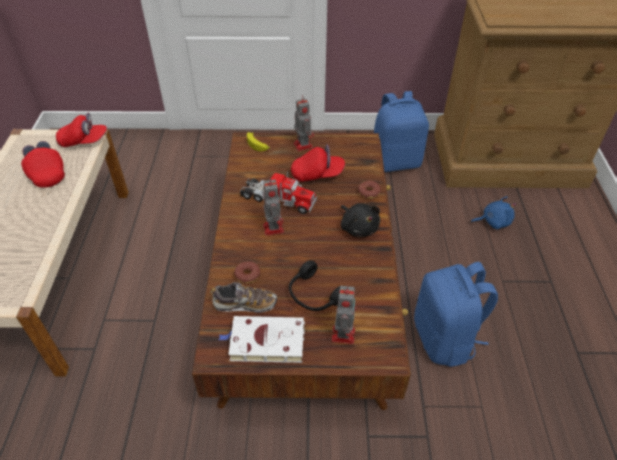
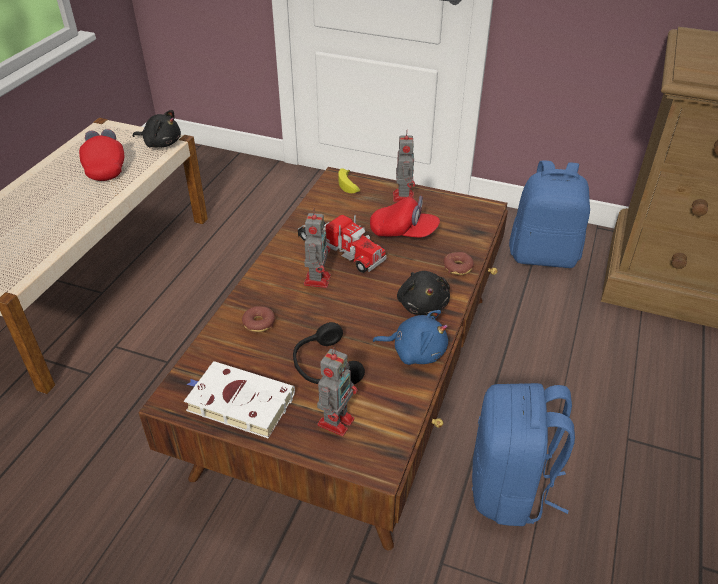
camera: 20 degrees right, 5 degrees down
red cap [56,113,107,147] -> black plush toy [133,110,181,148]
shoe [210,282,277,313] -> none
blue plush toy [471,196,516,229] -> blue plush toy moved to [372,310,448,365]

